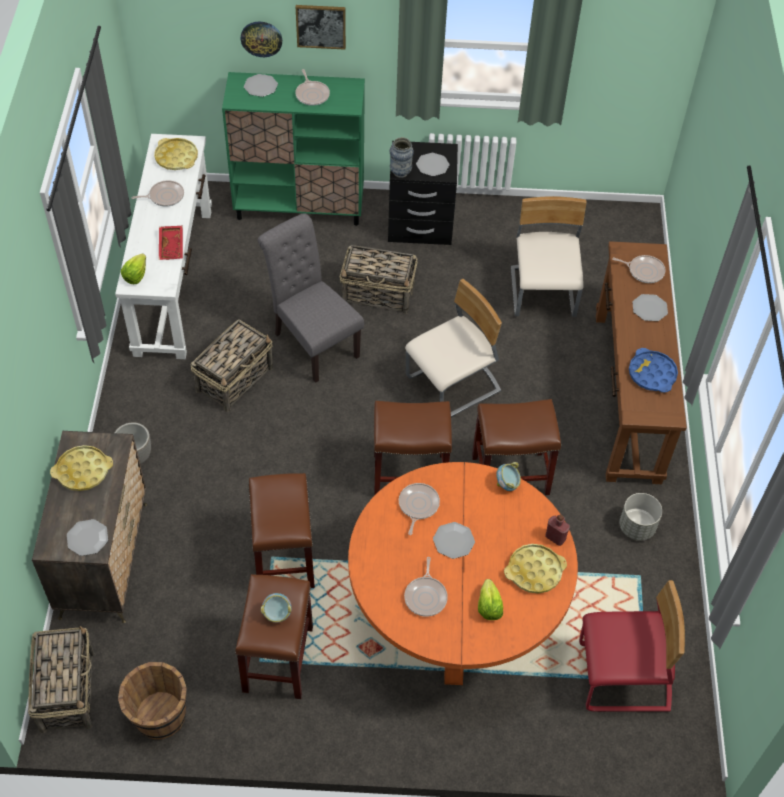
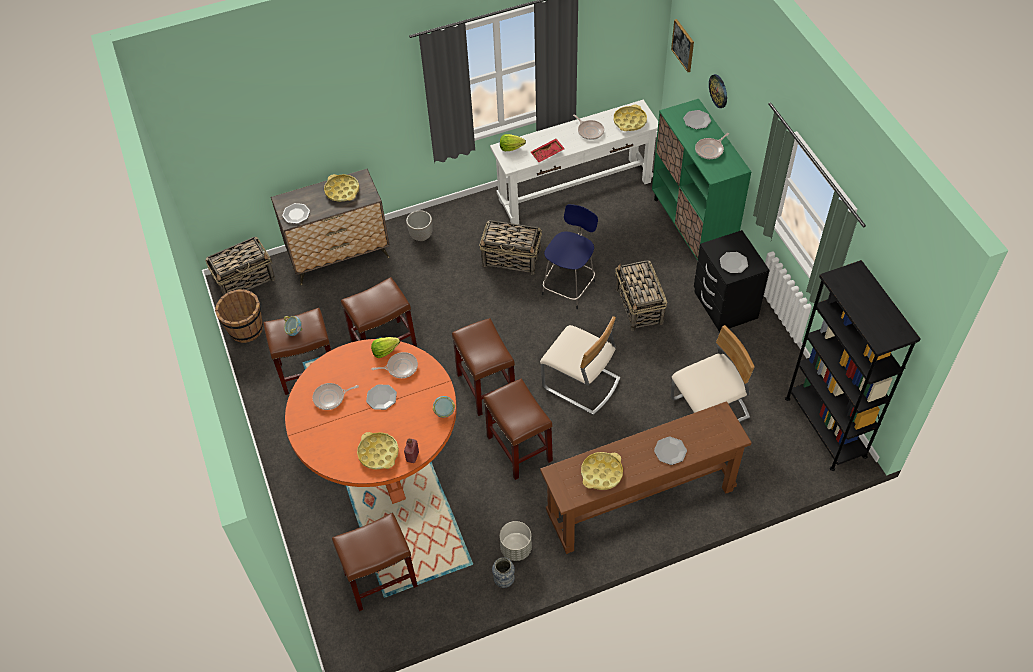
camera: 70 degrees right, 0 degrees up
grey chair [258,213,364,383] -> blue stool [542,204,598,309]
picture [296,5,346,49] -> picture moved to [671,19,694,72]
vase [390,137,414,178] -> vase moved to [492,557,515,588]
lettuce [478,579,503,620] -> lettuce moved to [371,337,400,358]
red chair [579,580,685,712] -> brown stool [332,513,418,611]
frying pan [612,255,666,283] -> none
blue tray [629,348,678,393] -> yellow tray [581,452,623,490]
none -> black bookcase [785,260,921,471]

